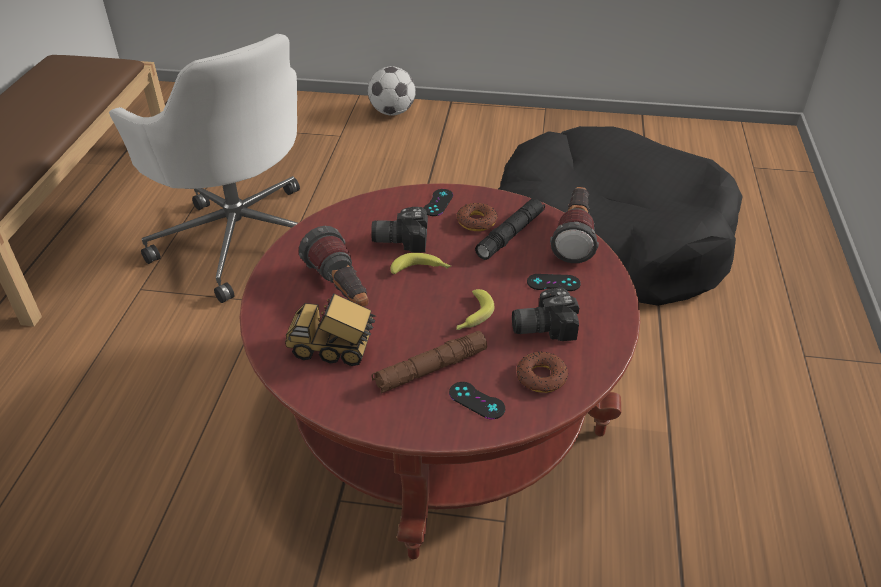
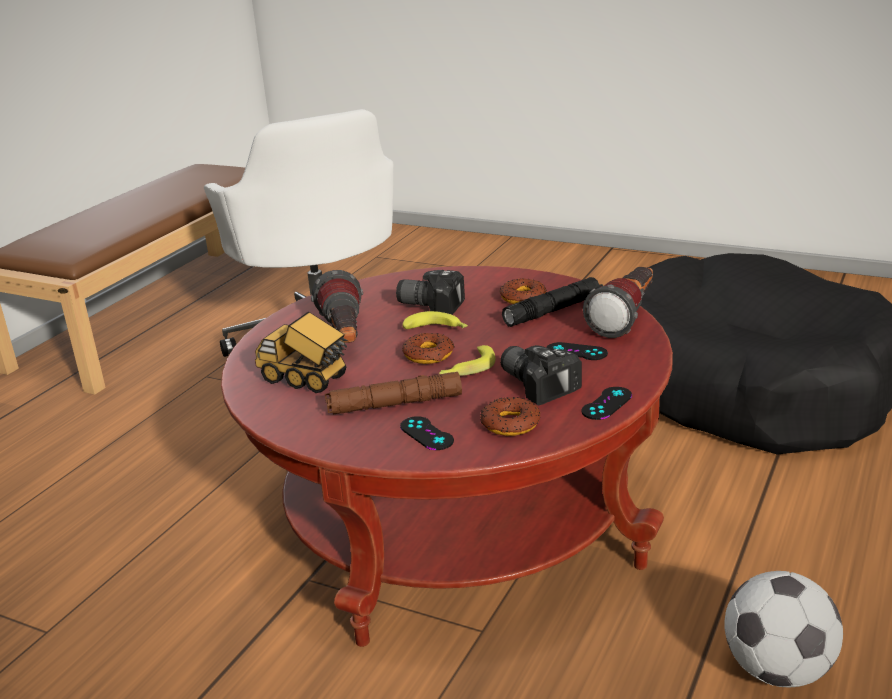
camera: 20 degrees right, 15 degrees down
football [368,66,416,116] -> football moved to [724,571,843,687]
black game controller [424,189,453,216] -> black game controller moved to [581,387,632,420]
camera [512,288,579,341] -> camera turned 45 degrees clockwise [500,345,582,406]
none -> donut [402,333,454,364]

